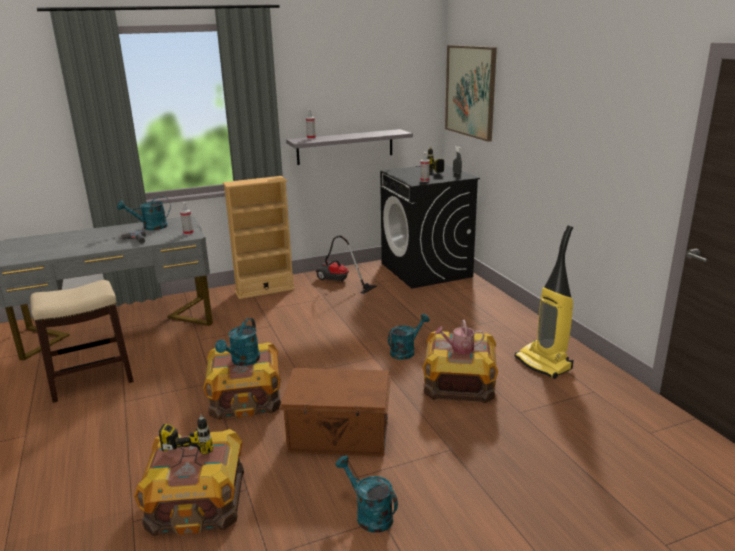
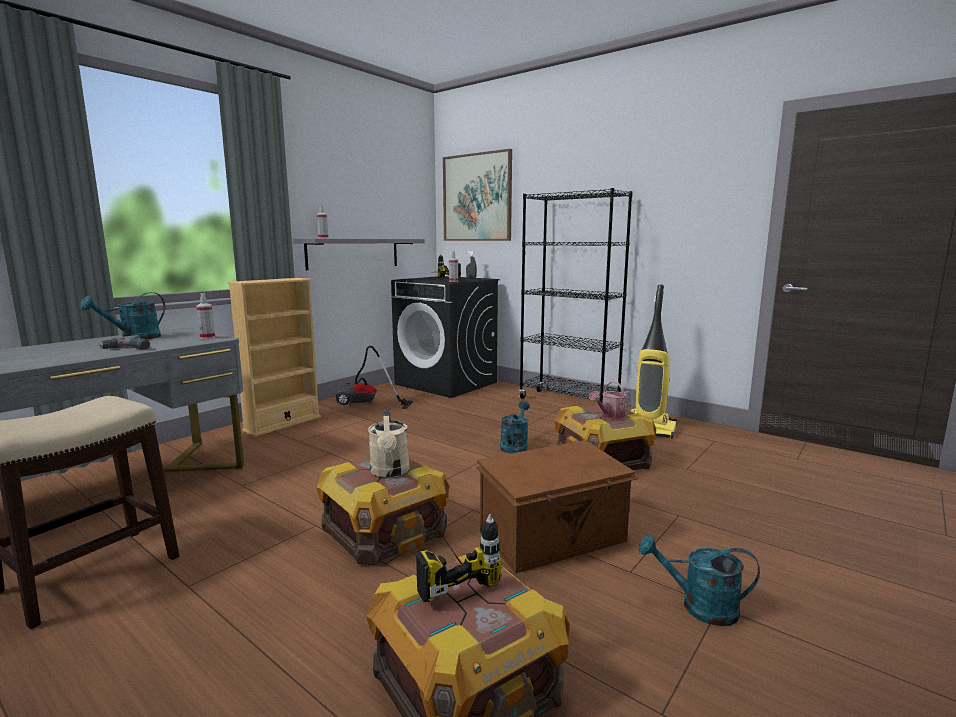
camera: 30 degrees left, 10 degrees down
turquoise watering can [215,318,260,366] -> beige watering can [368,410,410,477]
none -> black bookcase [519,188,633,402]

